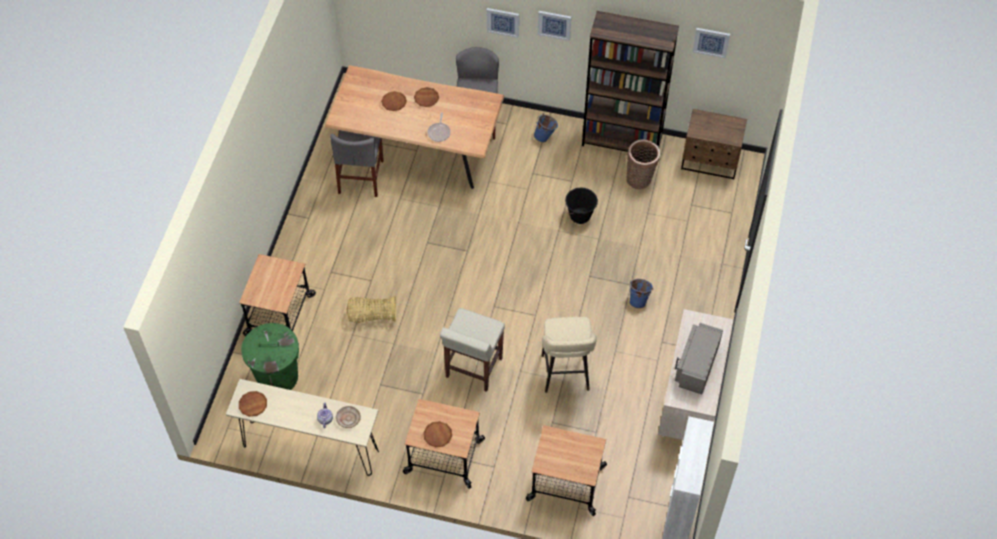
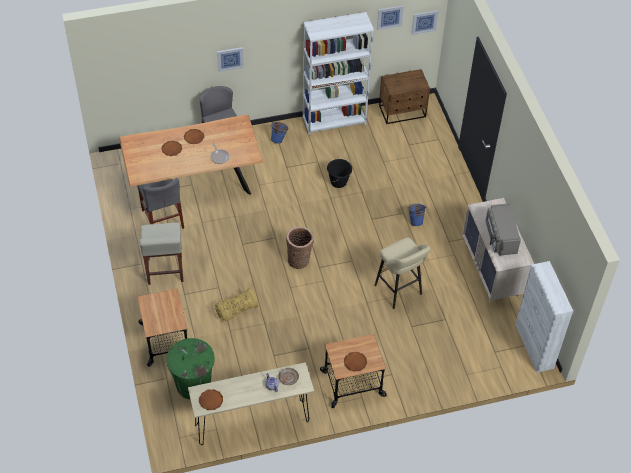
camera: 30 degrees left, 5 degrees down
beige stool [440,308,505,392] -> beige stool moved to [140,222,183,285]
cart [526,425,607,516] -> none
picture [538,11,571,41] -> picture moved to [411,10,439,35]
brown bookcase [582,11,679,152] -> white bookcase [303,12,374,136]
basket [626,139,660,189] -> basket moved to [286,227,314,269]

